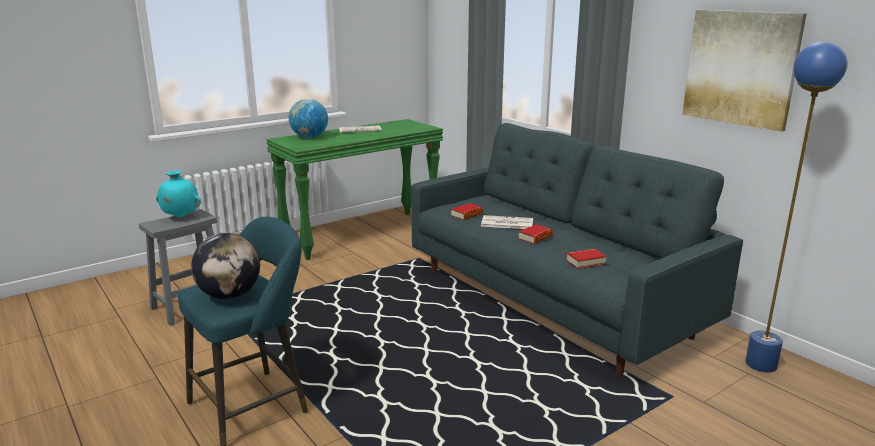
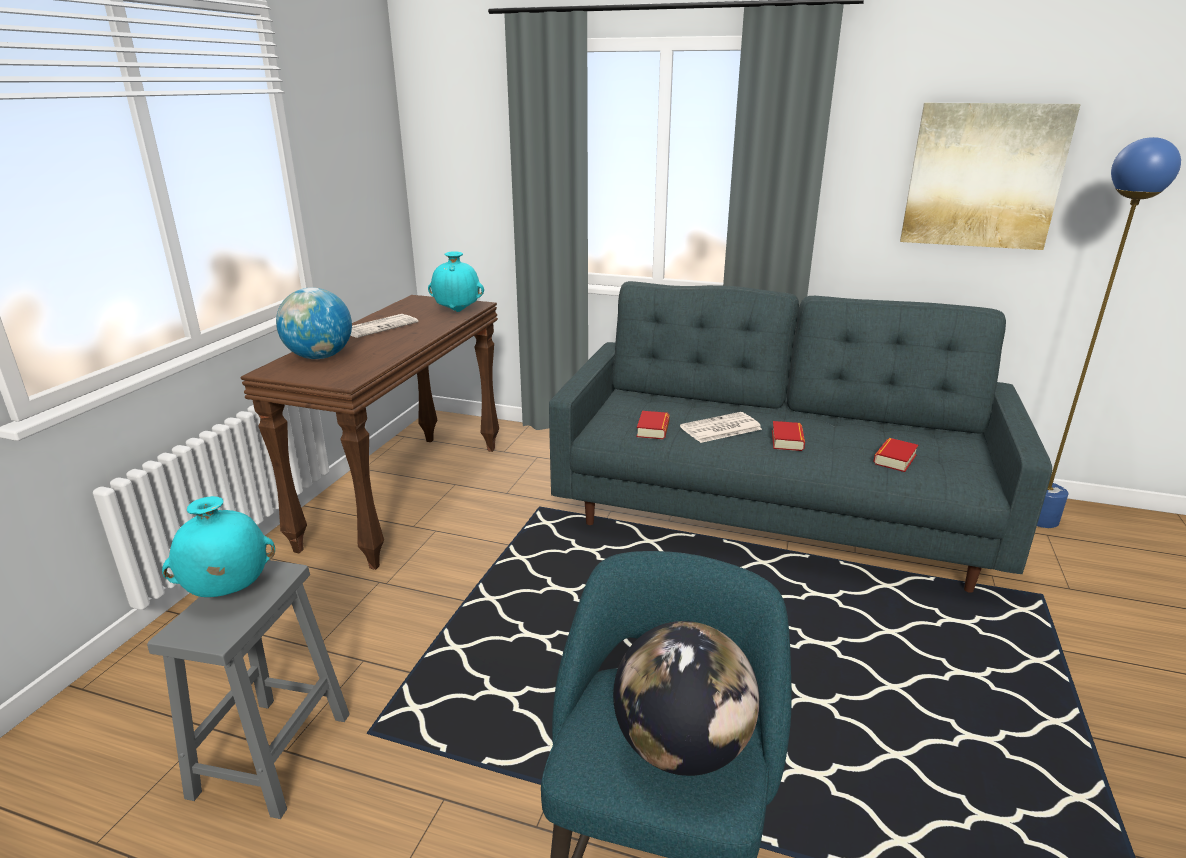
camera: 35 degrees left, 5 degrees up
green console table [266,119,443,260] -> brown console table [241,295,499,570]
none -> turquoise vase [428,251,484,312]

